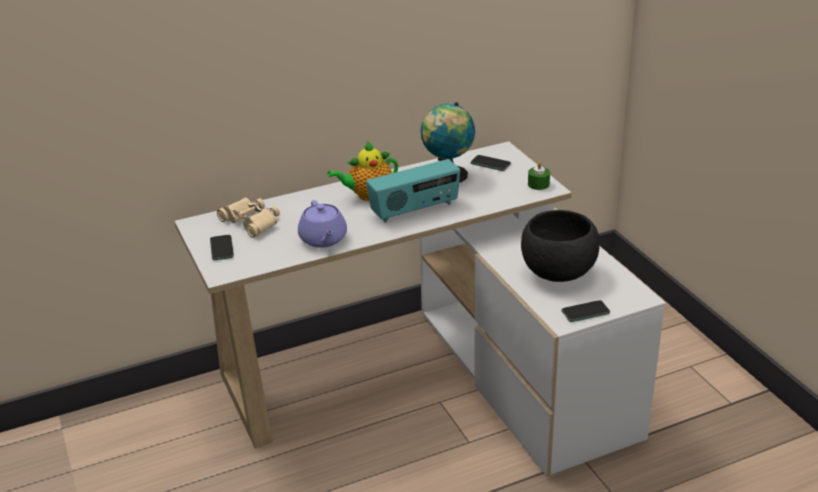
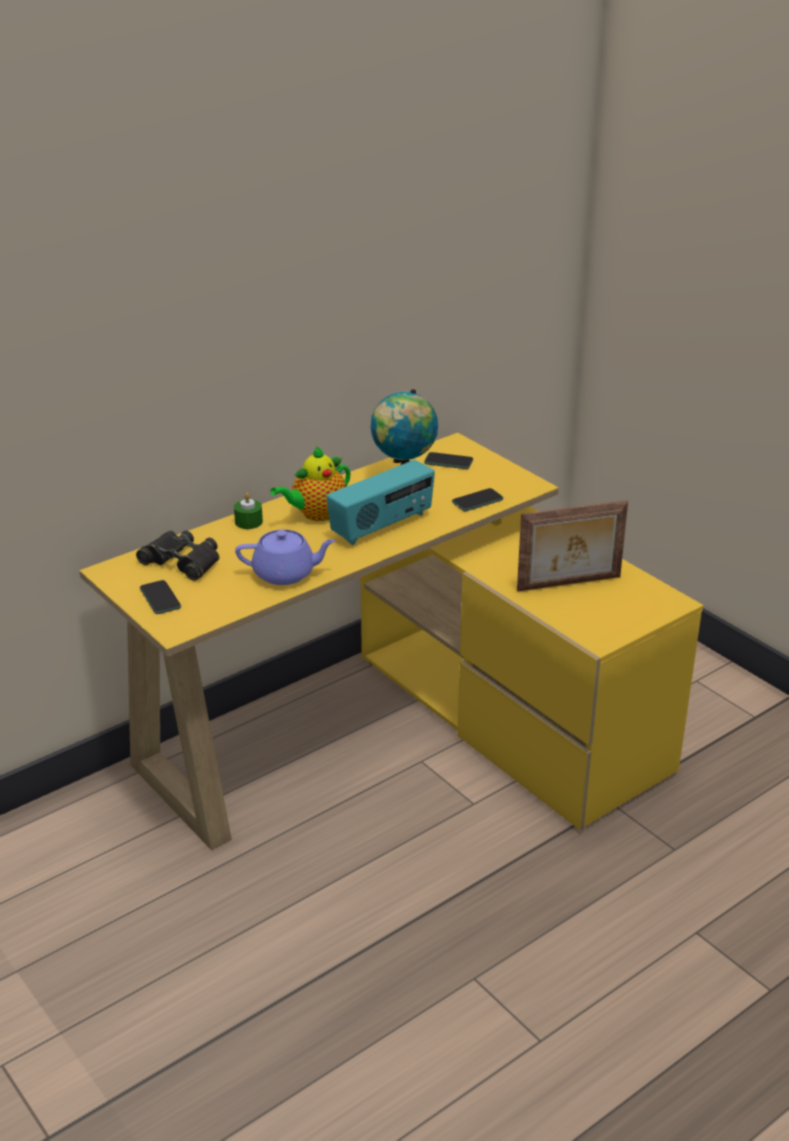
camera: 15 degrees left, 0 degrees up
white desk [174,141,666,477] -> yellow desk [79,433,703,850]
beige binoculars [217,197,280,238] -> black binoculars [136,530,219,581]
purple teapot [298,200,347,248] -> purple teapot turned 60 degrees counterclockwise [235,530,336,585]
black bowl [521,210,600,282] -> picture frame [517,500,628,591]
green candle [528,161,550,190] -> green candle moved to [234,493,263,529]
phone [561,300,610,322] -> phone moved to [452,488,503,511]

